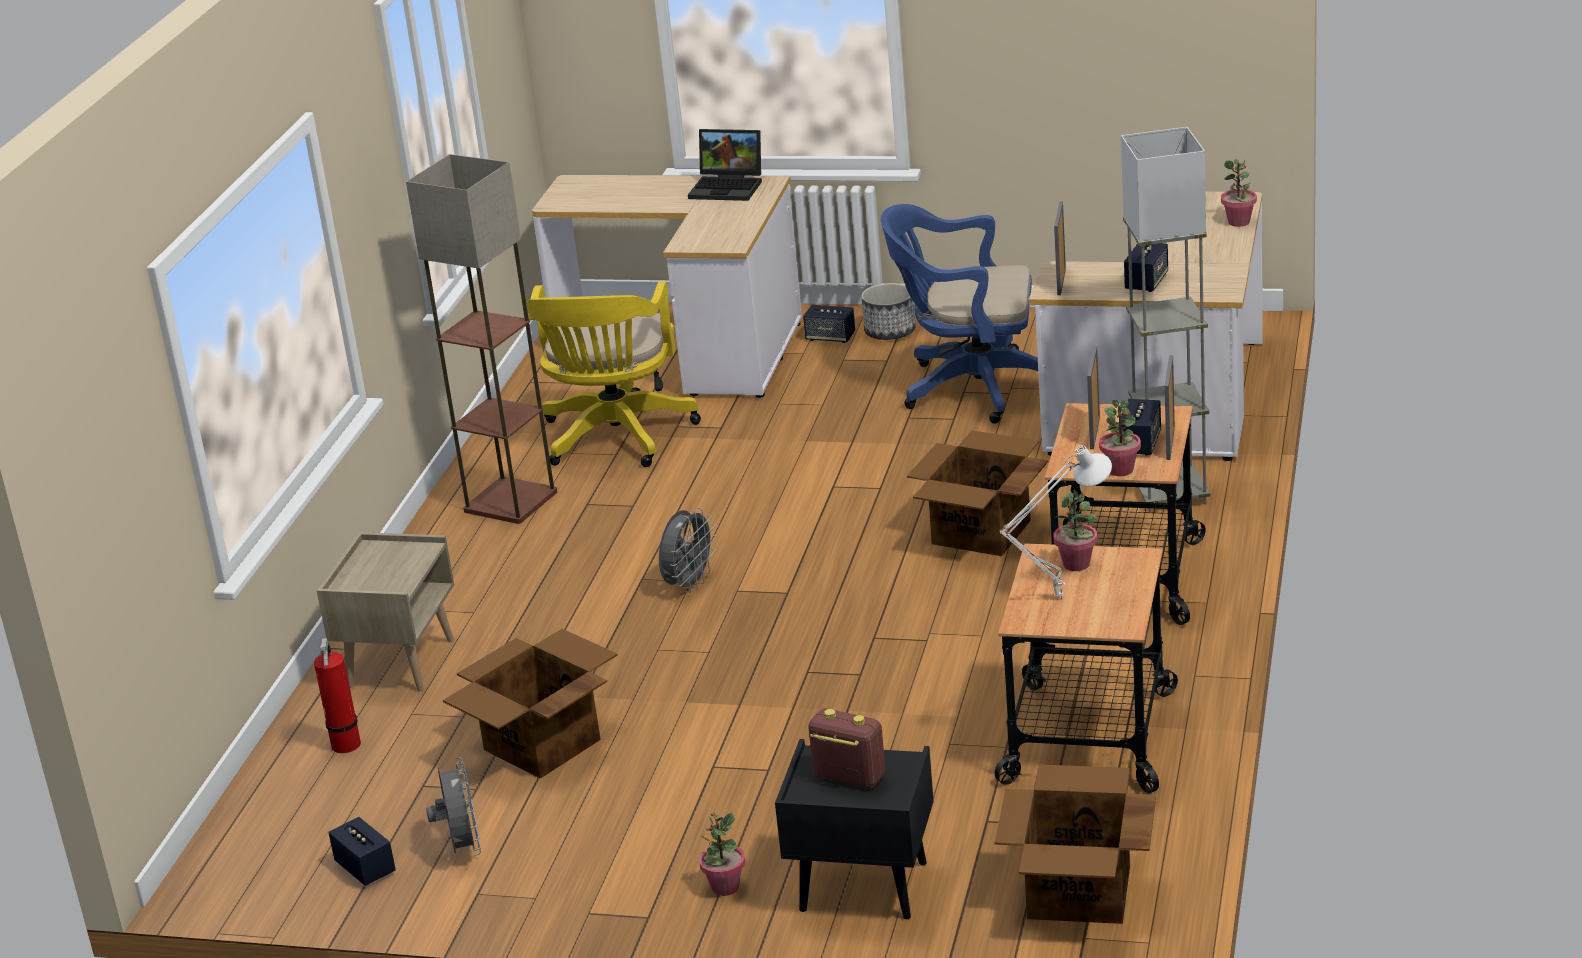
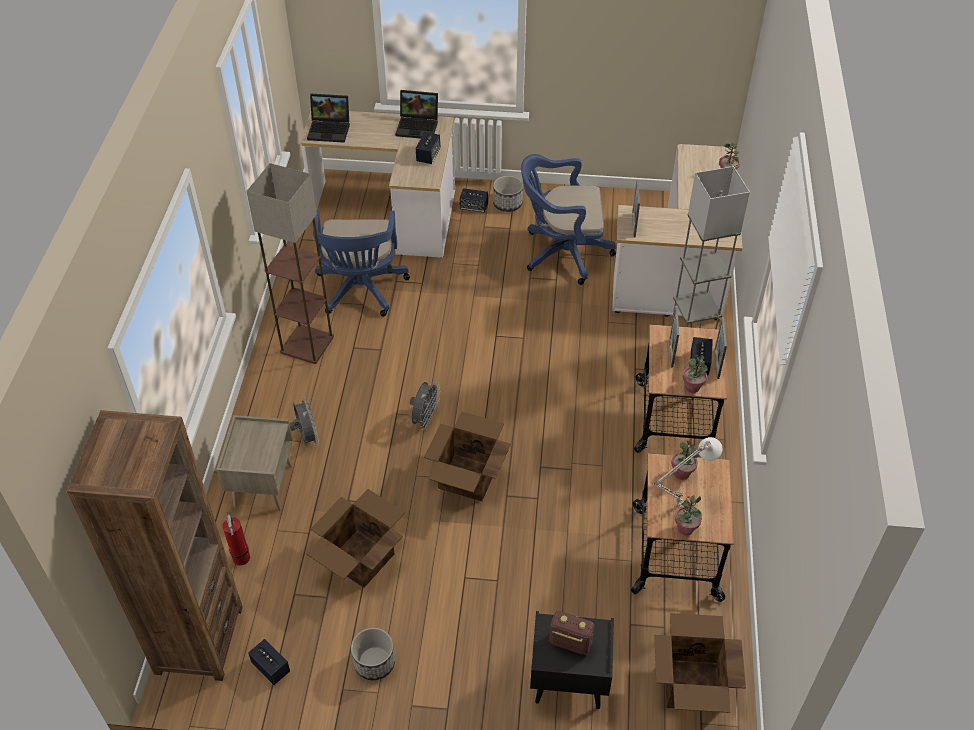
camera: 10 degrees left, 20 degrees up
grey fan [426,757,481,855] -> grey fan moved to [289,397,319,446]
yellow office chair [526,281,701,467] -> blue office chair [313,211,410,317]
potted plant [699,812,745,896] -> potted plant moved to [675,495,702,535]
cardboard box [907,430,1048,556] -> cardboard box moved to [424,411,511,501]
speaker [1124,243,1168,292] -> speaker moved to [416,132,440,164]
none -> brown bookcase [67,410,243,681]
none -> laptop [307,94,350,143]
none -> planter [351,628,395,680]

